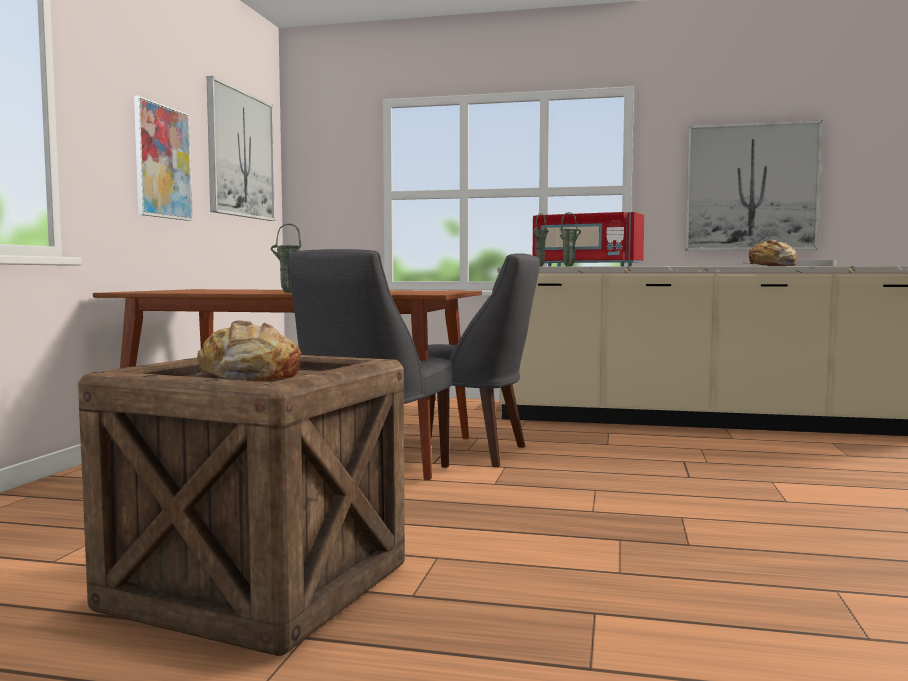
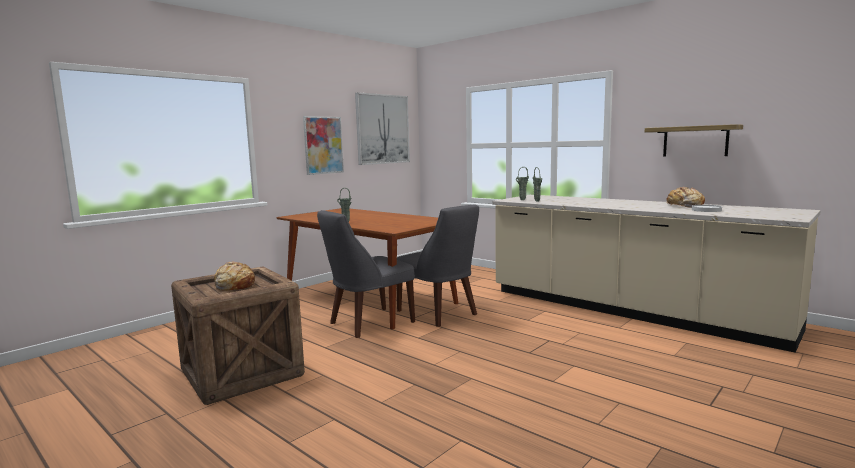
camera: 30 degrees right, 5 degrees up
red microwave [533,212,644,267] -> none
picture [685,120,823,251] -> shelf [645,124,743,157]

